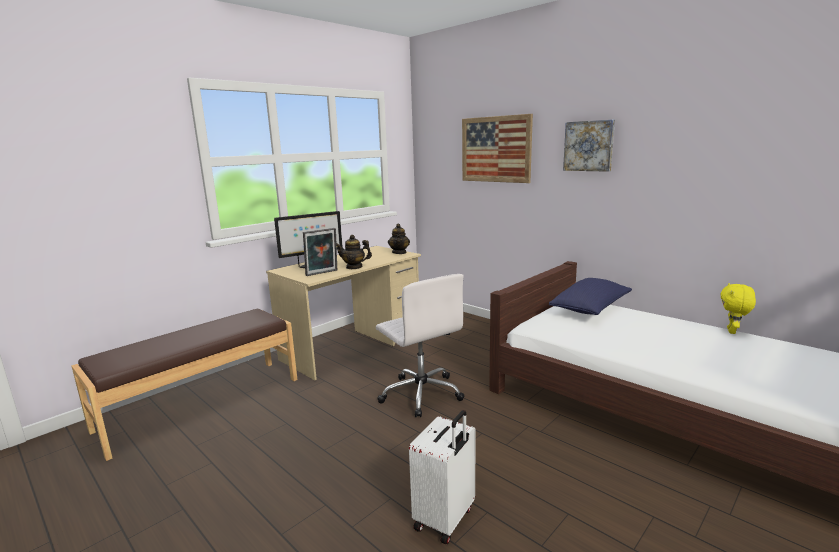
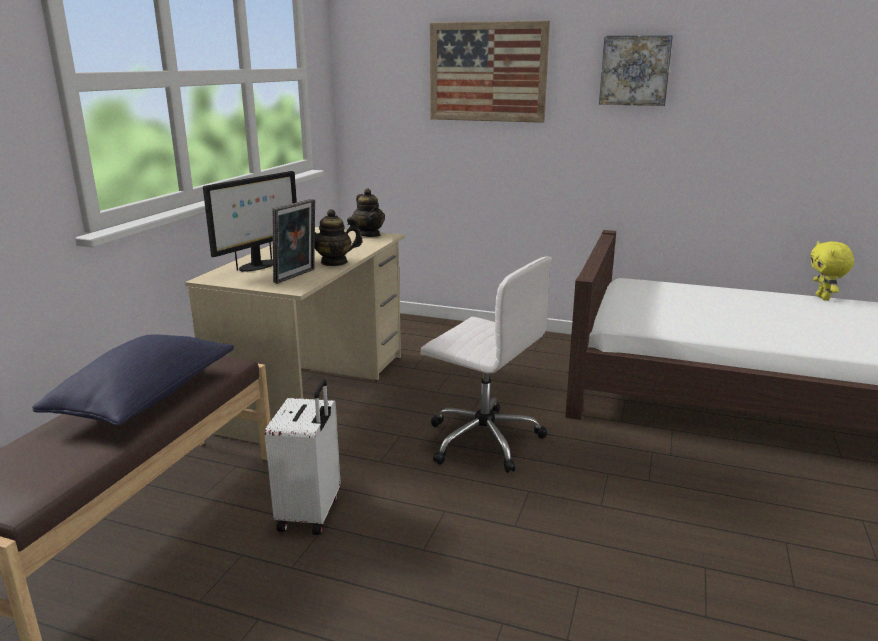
camera: 25 degrees left, 5 degrees up
white suitcase [409,410,475,544] -> white suitcase moved to [265,379,340,535]
blue pillow [549,278,632,315] -> blue pillow moved to [32,334,234,426]

